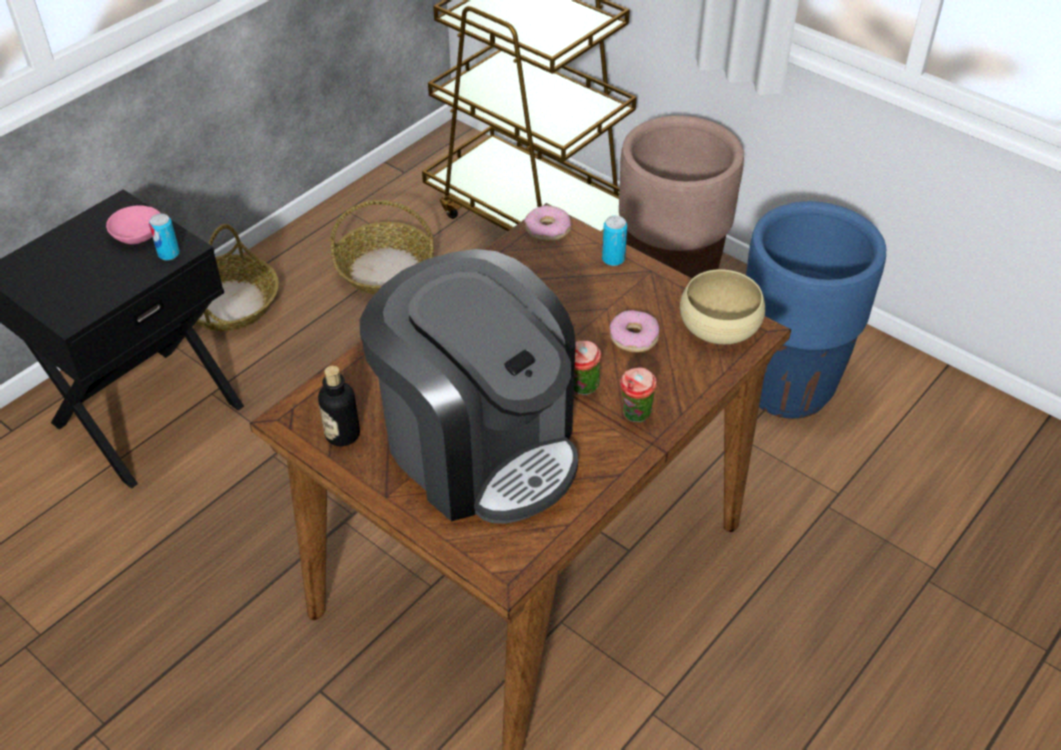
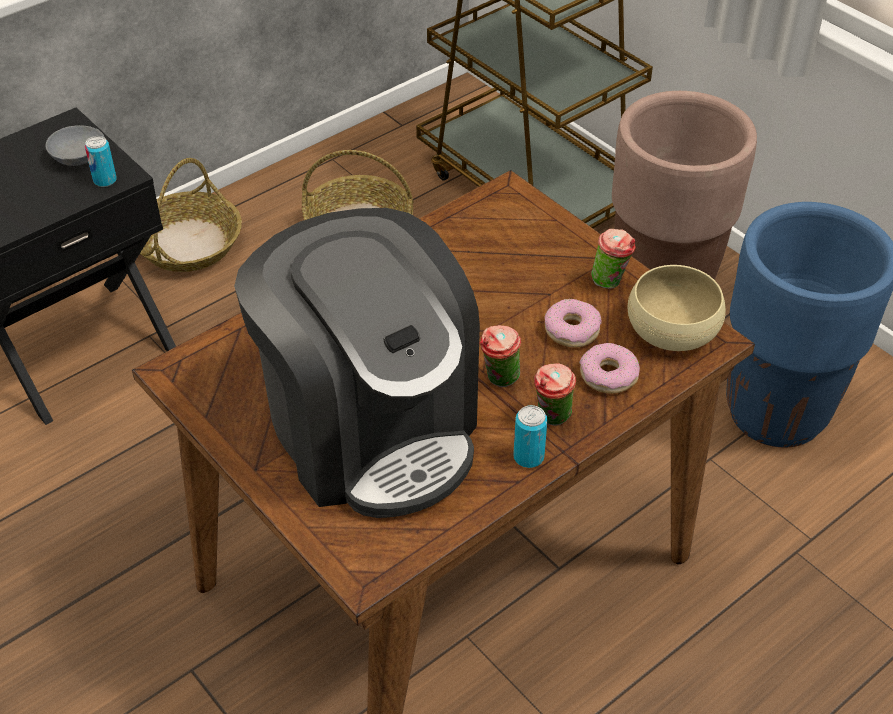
camera: 10 degrees right, 0 degrees up
pink bowl [106,205,161,244] -> grey bowl [46,125,105,166]
bottle [318,366,360,446] -> none
donut [524,205,571,242] -> donut moved to [579,343,640,394]
can [602,216,627,266] -> can moved to [513,405,548,468]
none -> cup [591,229,636,289]

